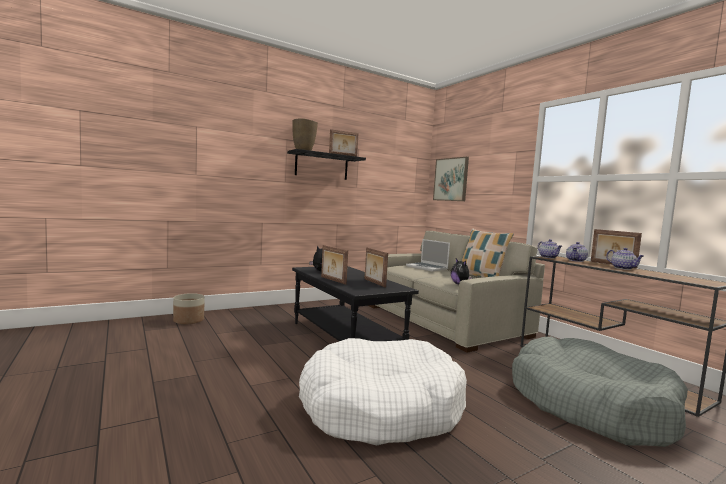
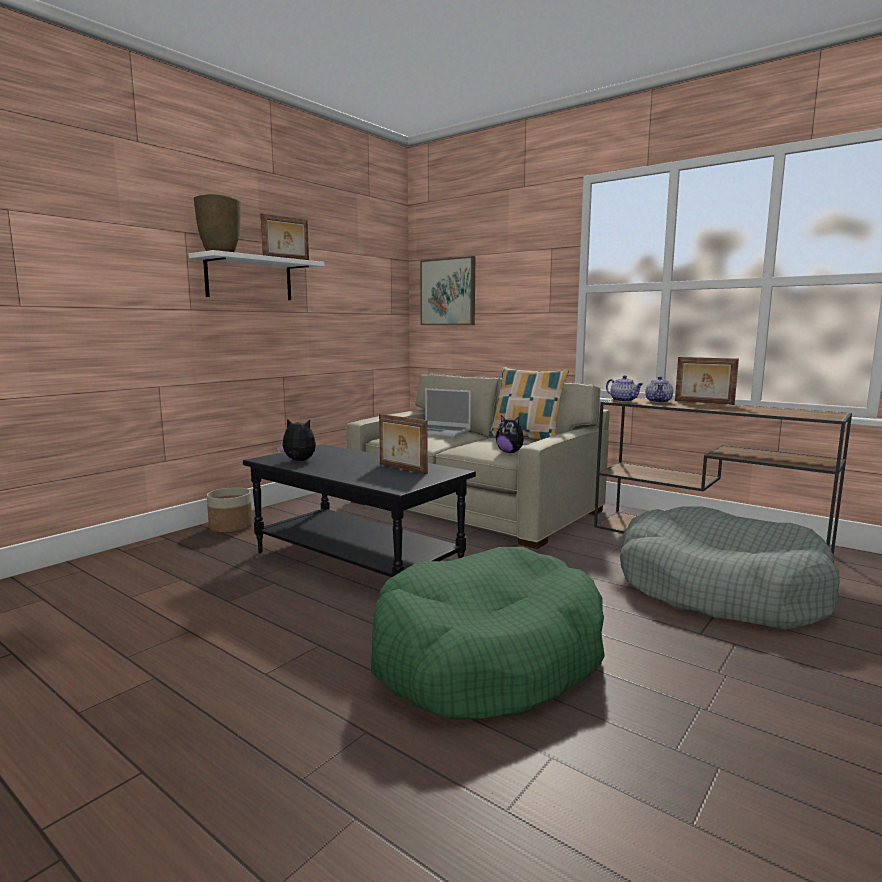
camera: 20 degrees left, 5 degrees up
planter [173,293,205,324] -> planter moved to [207,487,253,533]
black shelf [287,149,366,180] -> white shelf [189,250,325,300]
white dog bed [299,338,467,445] -> green dog bed [371,547,605,720]
picture frame [321,245,348,285] -> none
teapot [606,248,644,270] -> none

